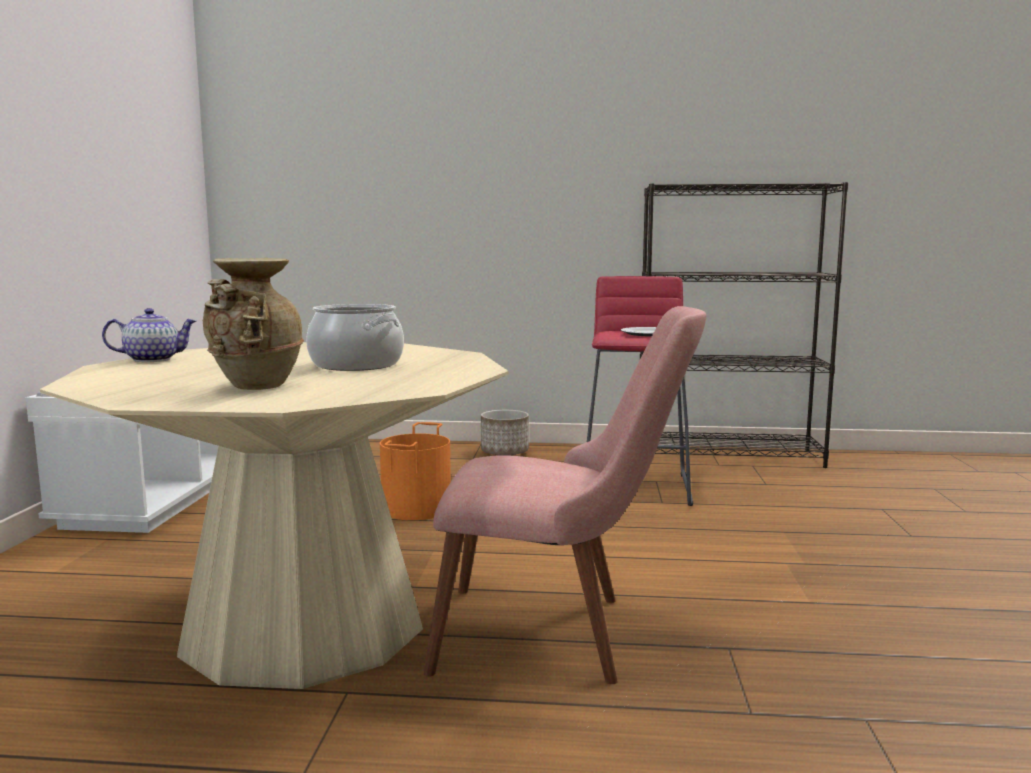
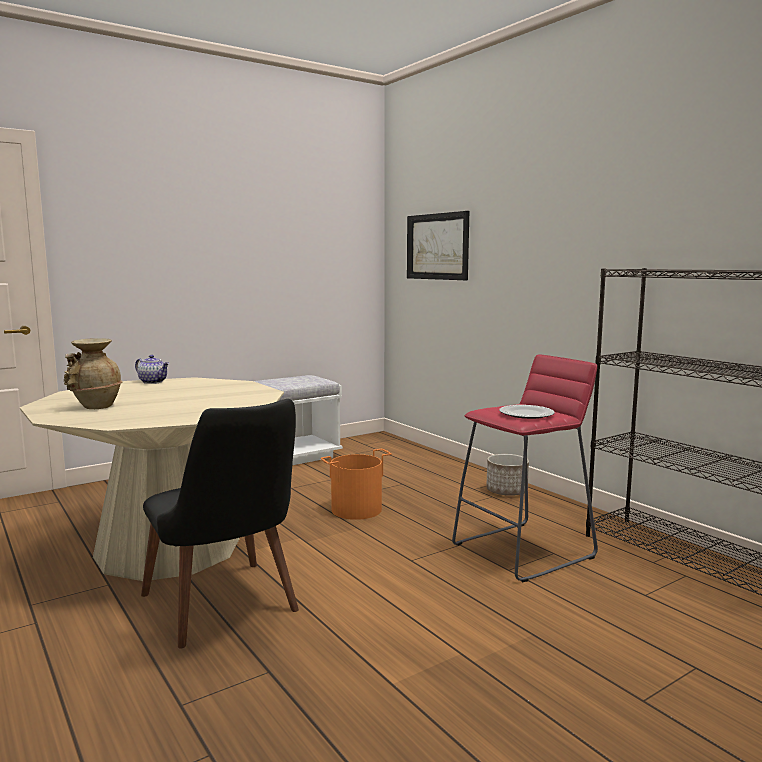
camera: 50 degrees right, 0 degrees up
cooking pot [306,304,404,371] -> none
pink chair [423,306,706,684] -> black chair [141,399,299,649]
none -> picture [407,211,469,280]

